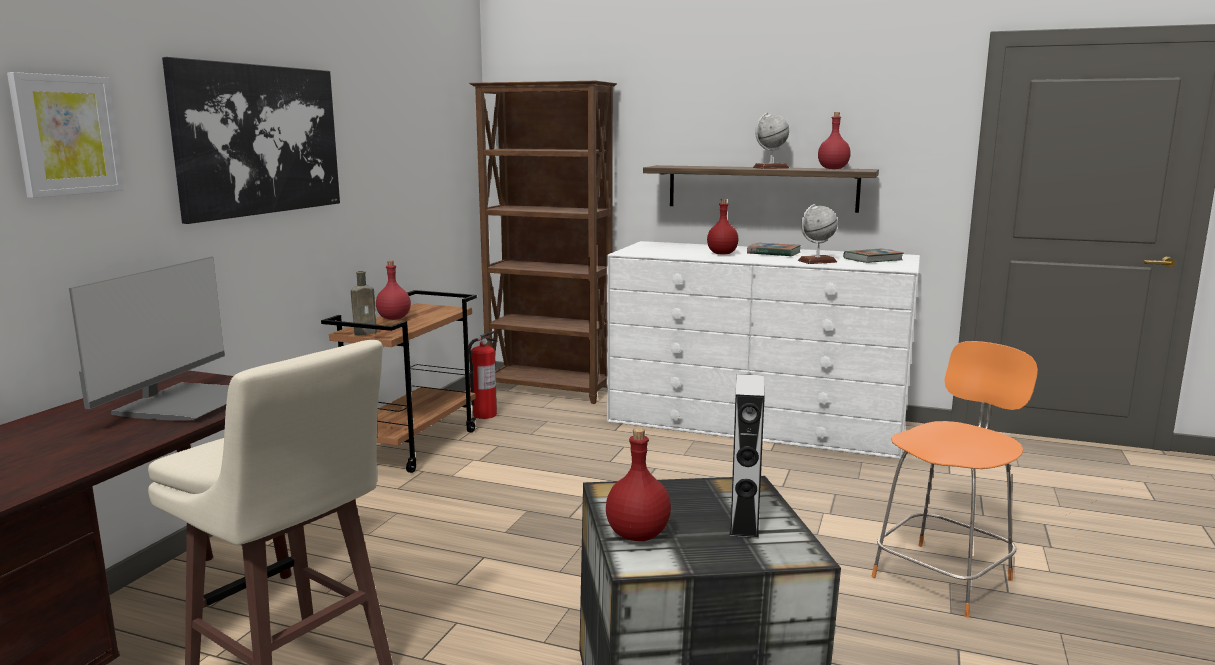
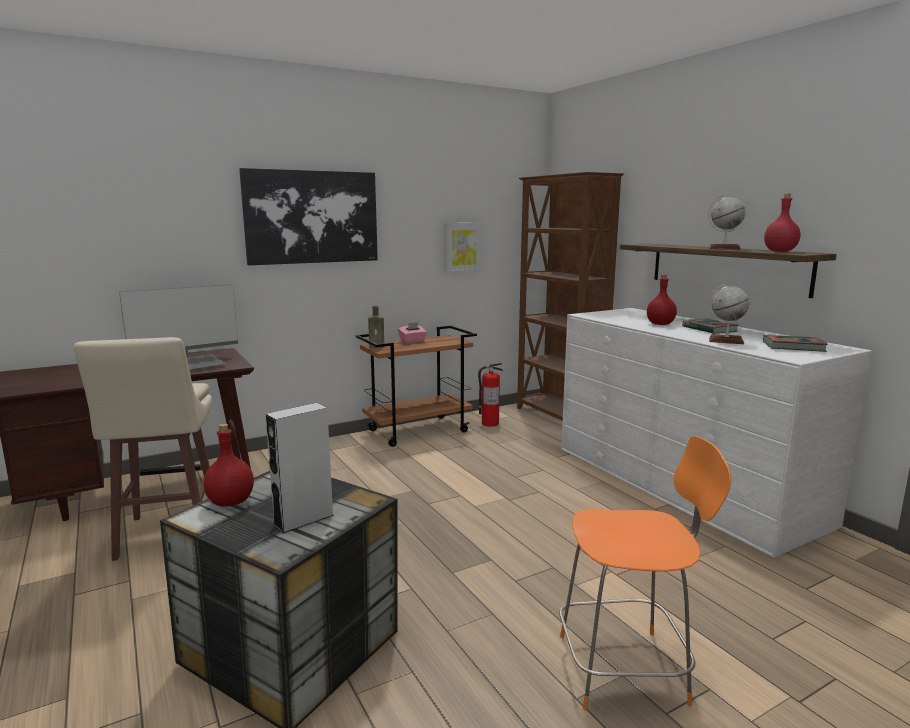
camera: 40 degrees right, 0 degrees up
picture [7,72,124,198] -> picture moved to [444,223,483,273]
red bottle [376,261,411,320] -> pink tissue box [398,322,427,343]

